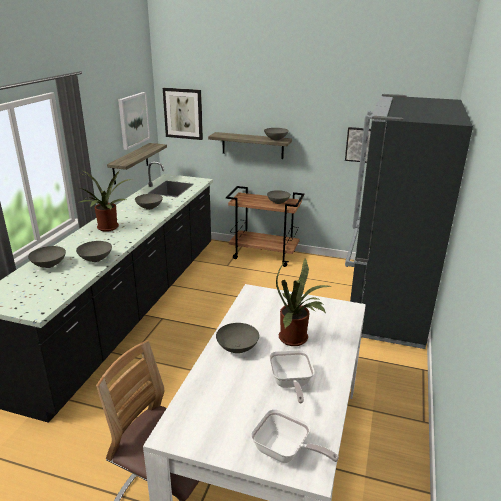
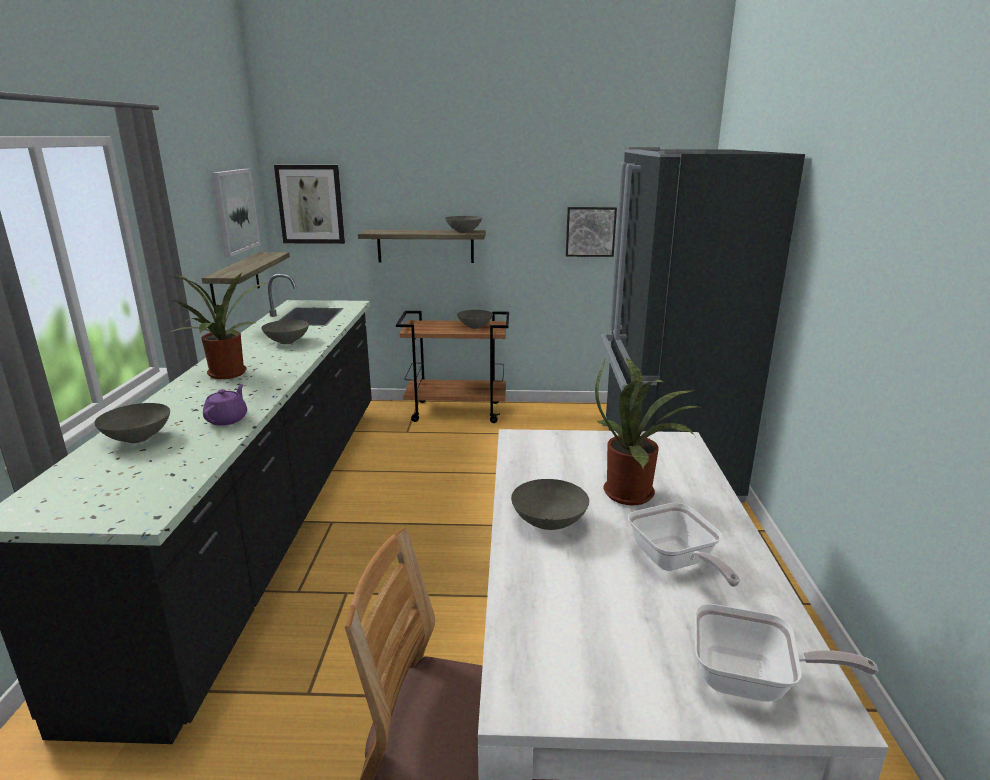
camera: 15 degrees left, 5 degrees down
grey bowl [76,241,112,262] -> purple teapot [203,384,247,426]

